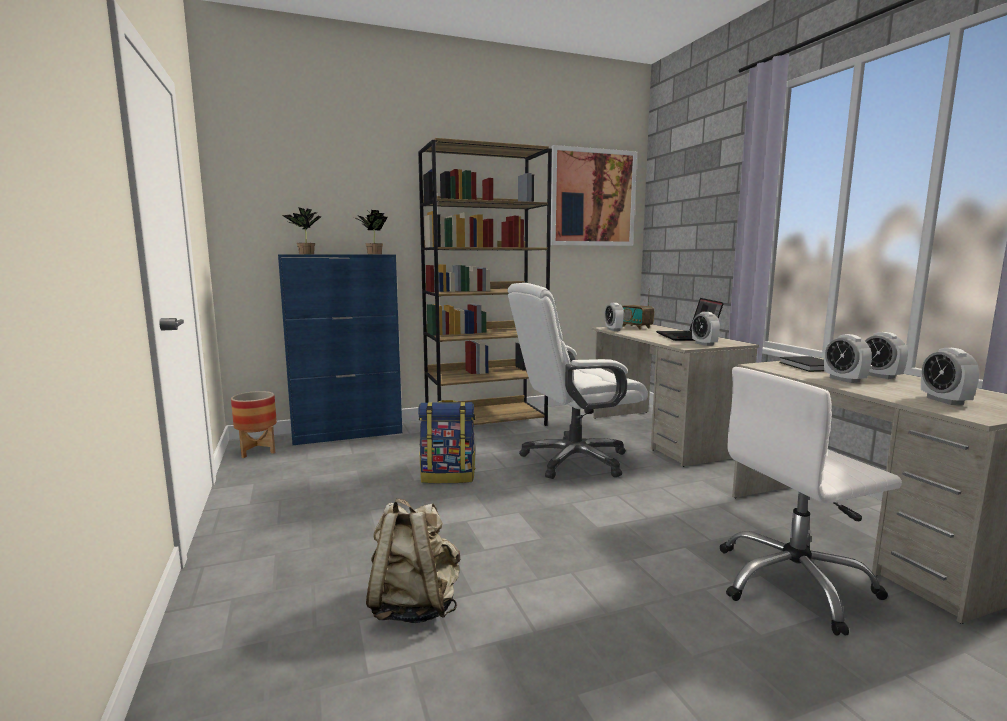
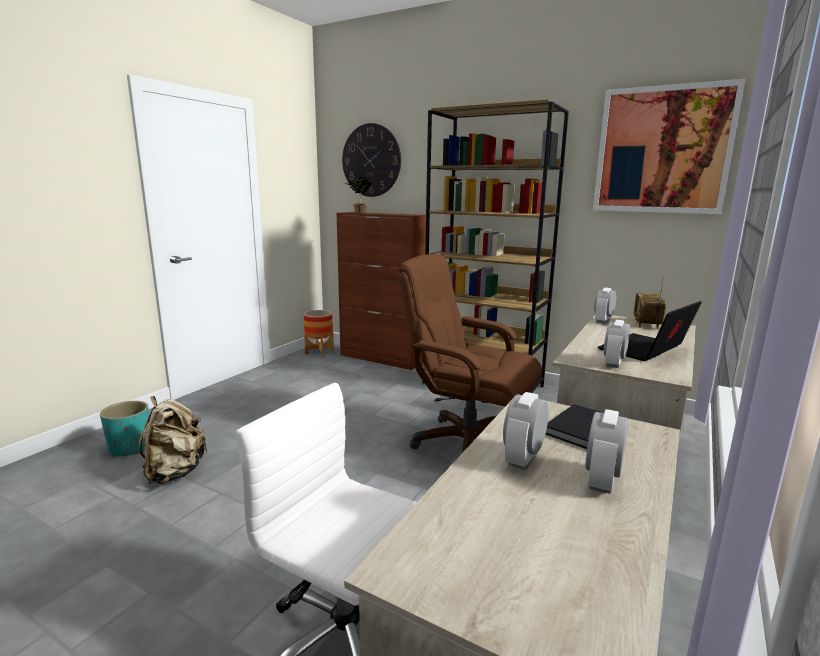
camera: 50 degrees right, 5 degrees up
blue cabinet [278,254,402,445] -> brown cabinet [336,212,426,370]
potted plant [354,210,388,254] -> none
backpack [418,400,475,483] -> none
white office chair [508,283,648,479] -> brown office chair [398,254,542,453]
alarm clock [921,348,979,405] -> none
none -> turquoise planter [100,401,149,457]
none -> wall clock [342,123,401,197]

